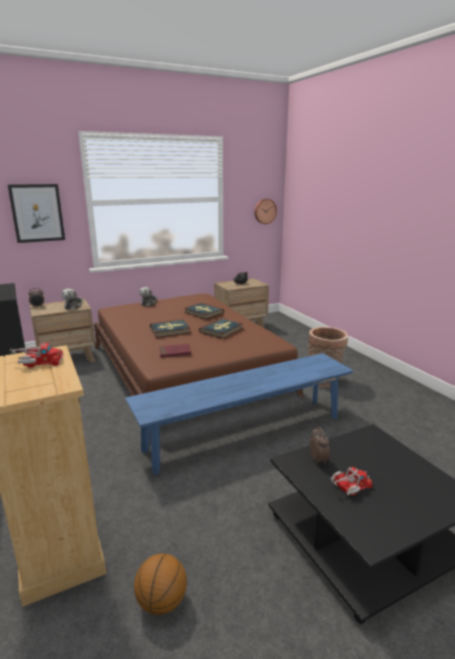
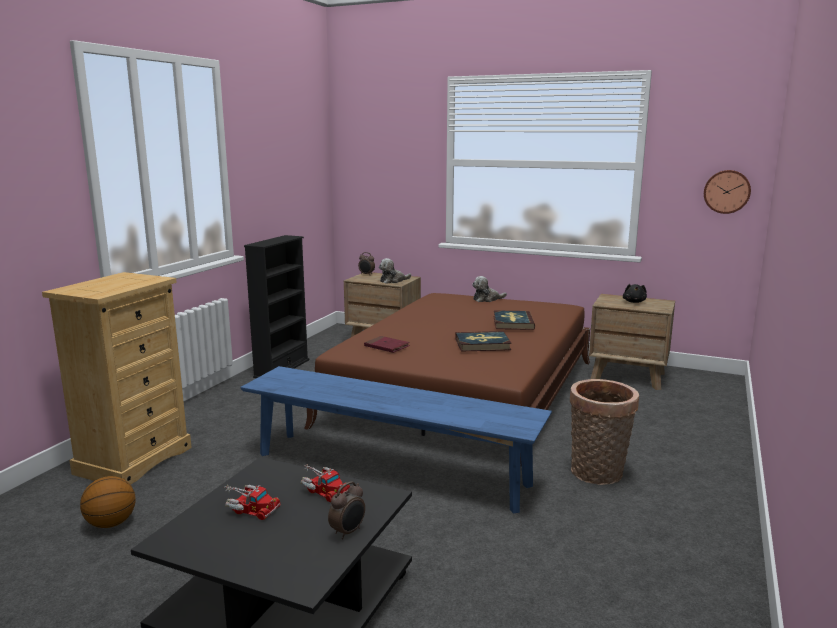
camera: 50 degrees right, 5 degrees down
picture [8,184,65,243] -> none
toy truck [9,342,64,368] -> toy truck moved to [300,464,350,502]
book [150,319,191,338] -> none
alarm clock [310,427,330,465] -> alarm clock moved to [328,481,365,539]

